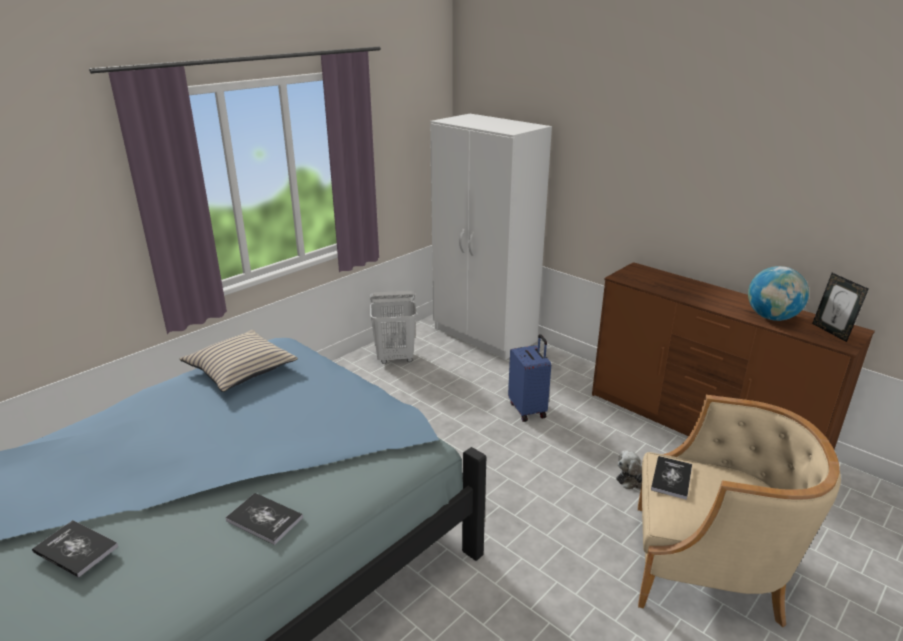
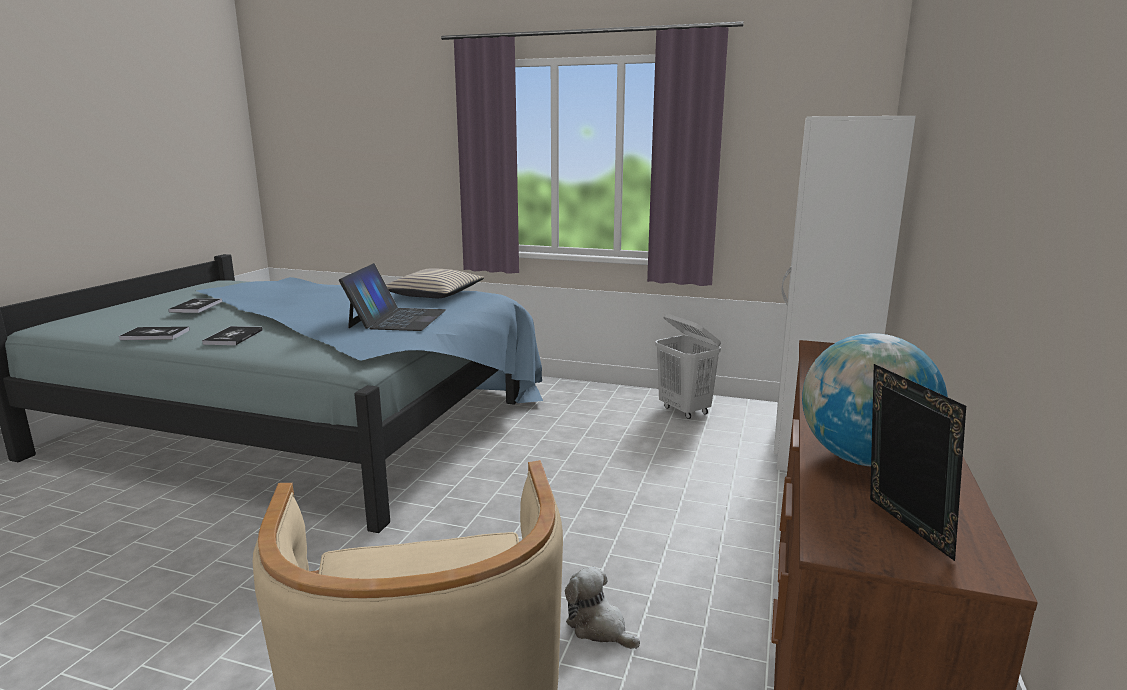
camera: 65 degrees right, 10 degrees down
blue suitcase [508,334,551,422] -> none
book [651,456,692,500] -> book moved to [119,327,189,340]
picture frame [812,273,869,342] -> picture frame turned 120 degrees clockwise [870,364,966,561]
none -> laptop [339,263,446,331]

